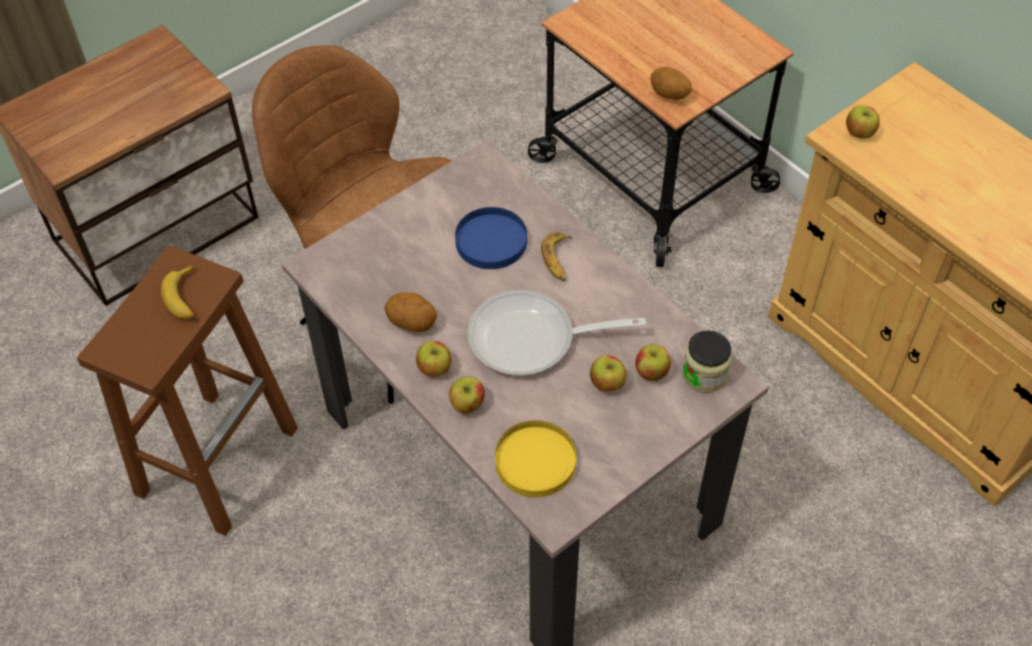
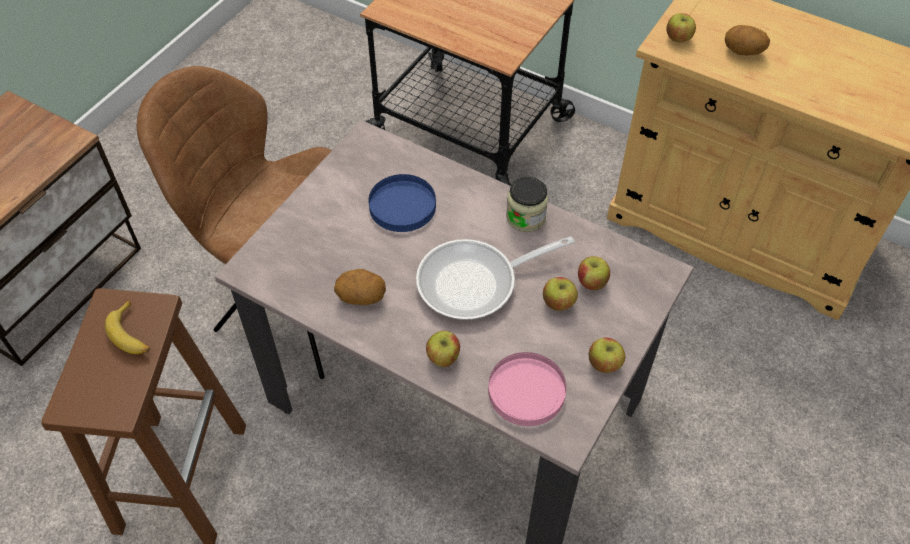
camera: 20 degrees left, 0 degrees up
apple [416,341,451,377] -> apple moved to [588,338,625,373]
yellow plate [495,420,577,497] -> pink plate [488,352,567,426]
banana [541,232,572,281] -> none
potato [651,67,692,100] -> potato moved to [725,25,770,55]
jar [682,330,732,393] -> jar moved to [506,177,548,232]

